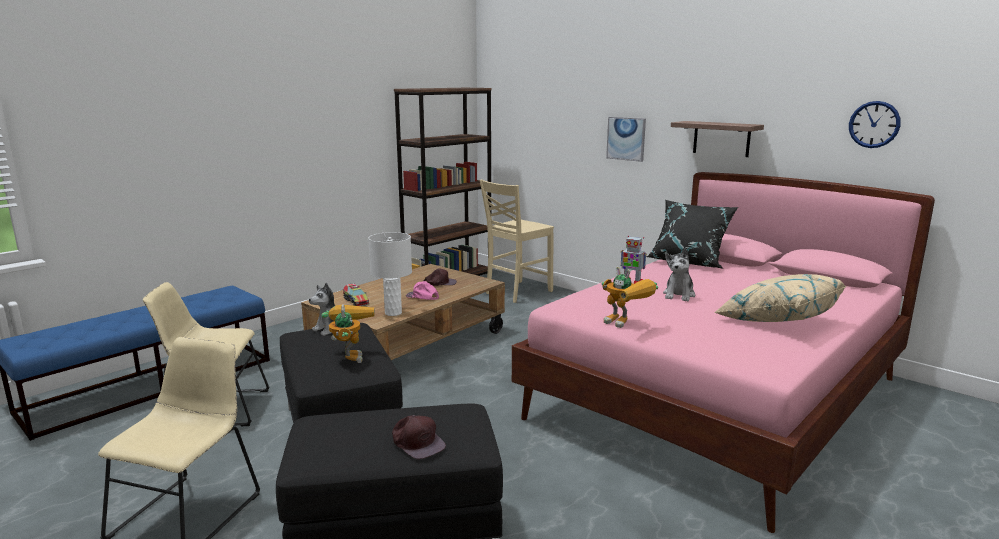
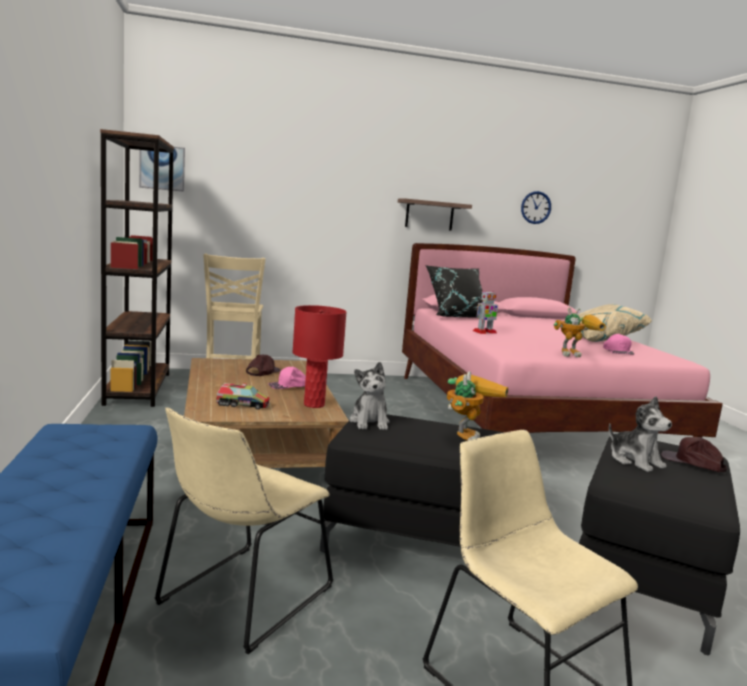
camera: 55 degrees left, 5 degrees down
toy robot [322,304,375,363] -> toy robot turned 90 degrees clockwise [447,371,508,441]
white table lamp [368,232,412,316] -> red table lamp [292,305,347,408]
brown cap [392,415,446,459] -> brown cap turned 135 degrees counterclockwise [661,437,728,472]
picture [606,117,646,162] -> picture moved to [139,147,185,192]
plush toy [663,248,695,301] -> plush toy moved to [609,397,672,472]
none -> pink cap [603,334,634,355]

